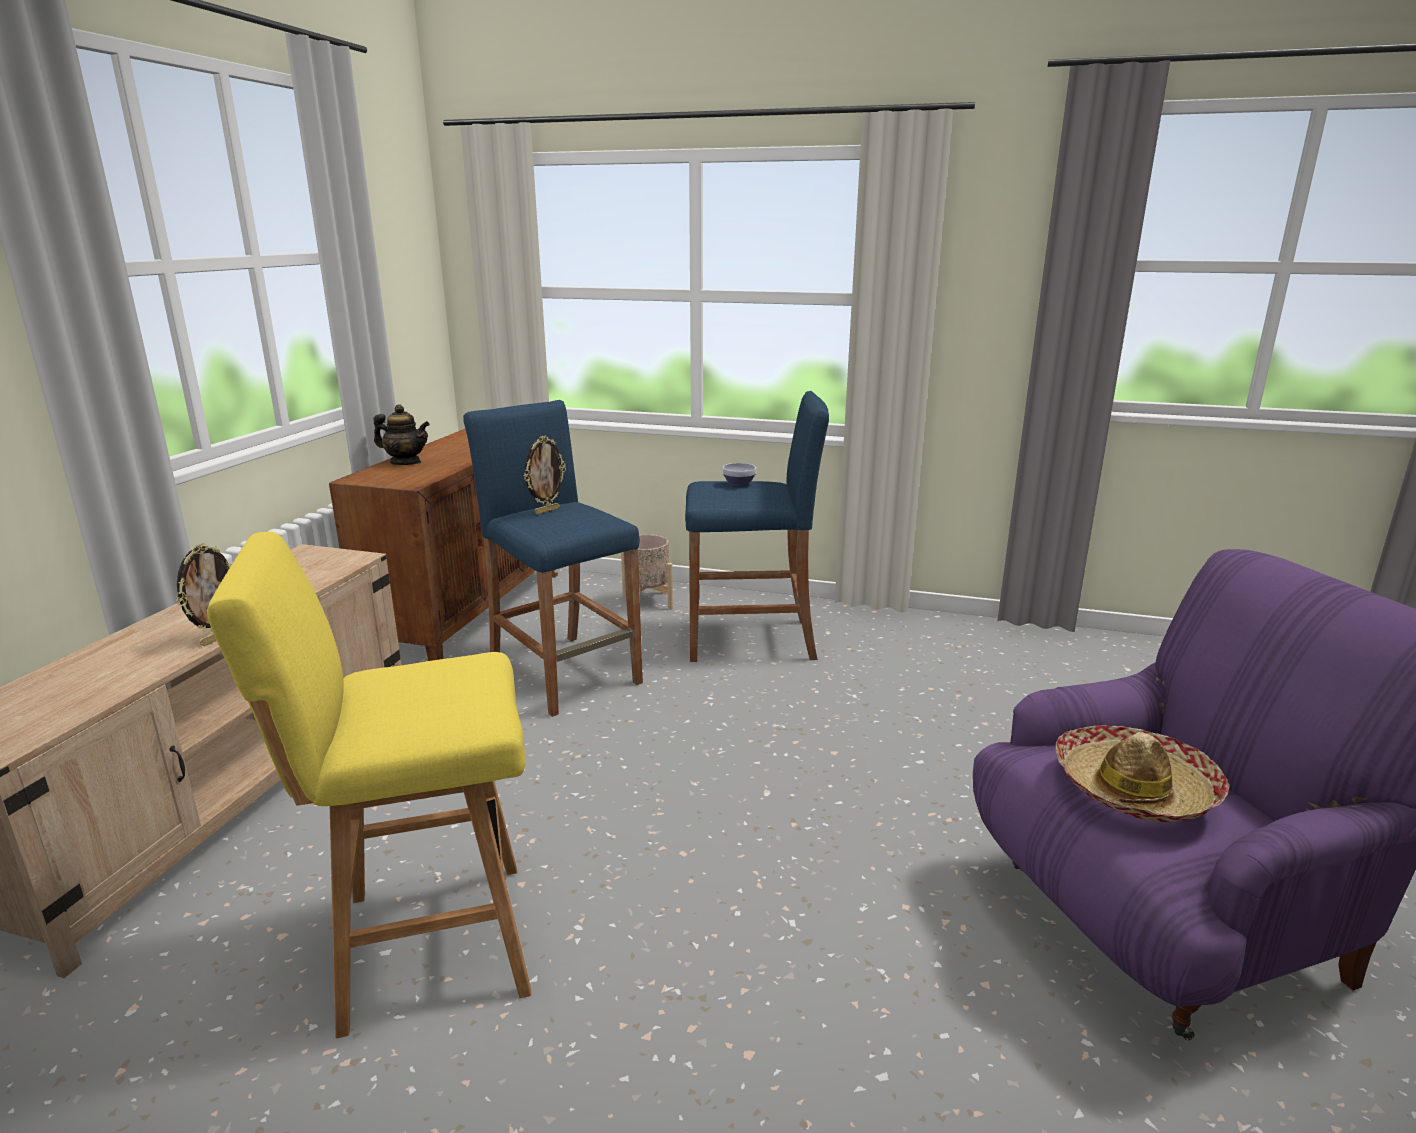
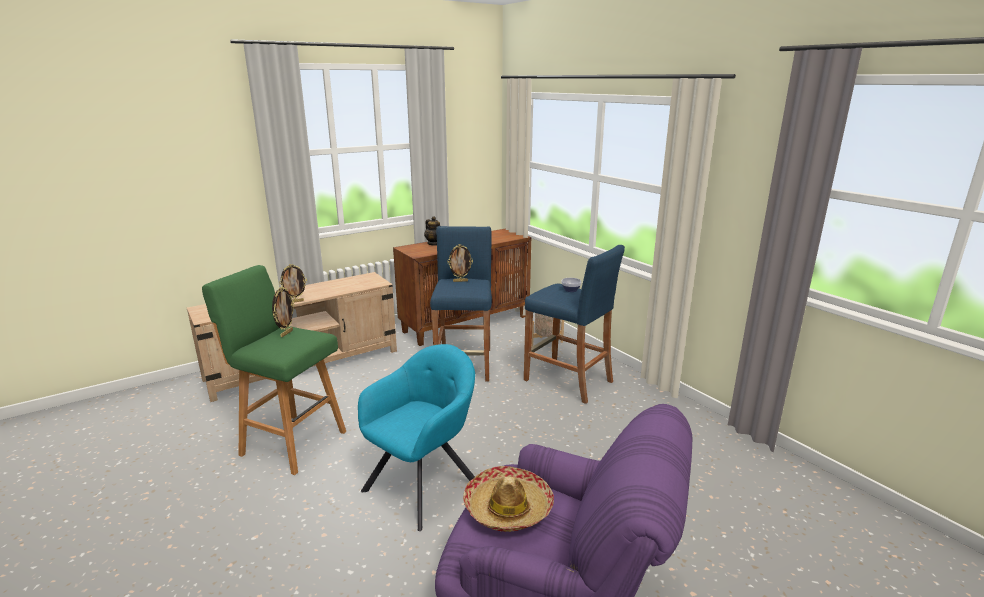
camera: 40 degrees right, 0 degrees up
yellow stool [207,532,531,1038] -> green stool [202,265,346,475]
none -> picture frame [272,287,295,337]
none -> turquoise armchair [358,344,475,531]

